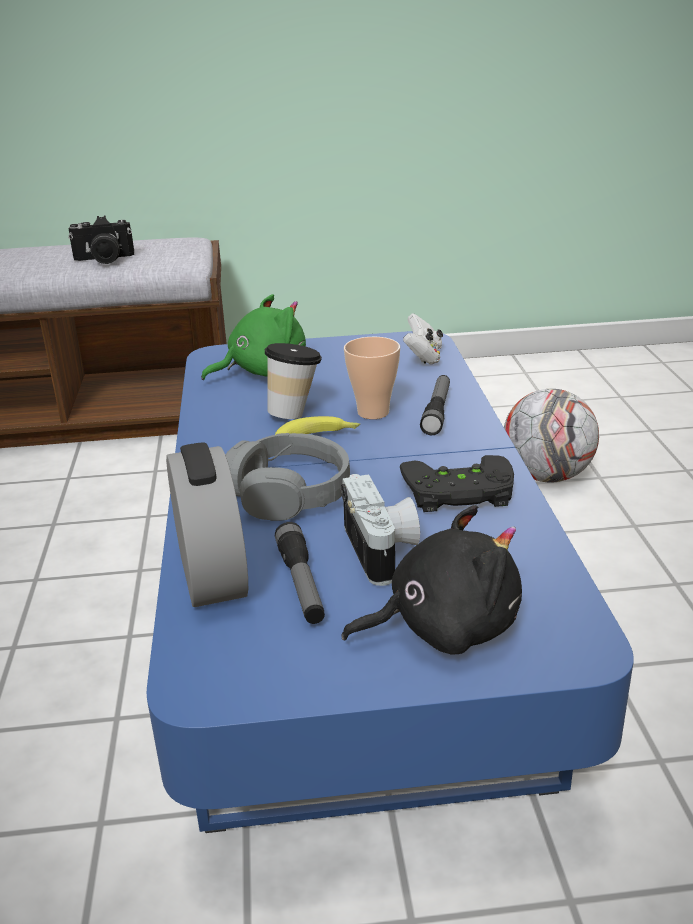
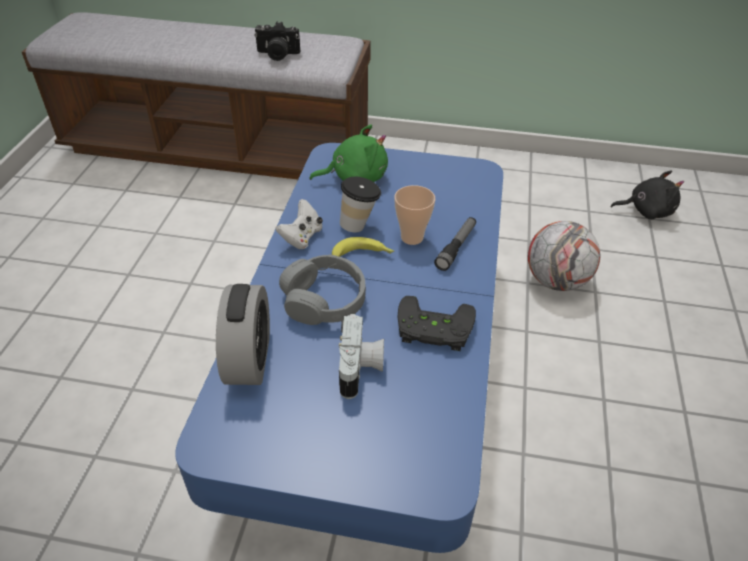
camera: 15 degrees right, 15 degrees up
flashlight [275,522,325,624] -> none
black plush toy [342,505,522,654] -> black plush toy moved to [611,171,684,219]
white game controller [403,313,443,365] -> white game controller moved to [276,199,323,249]

